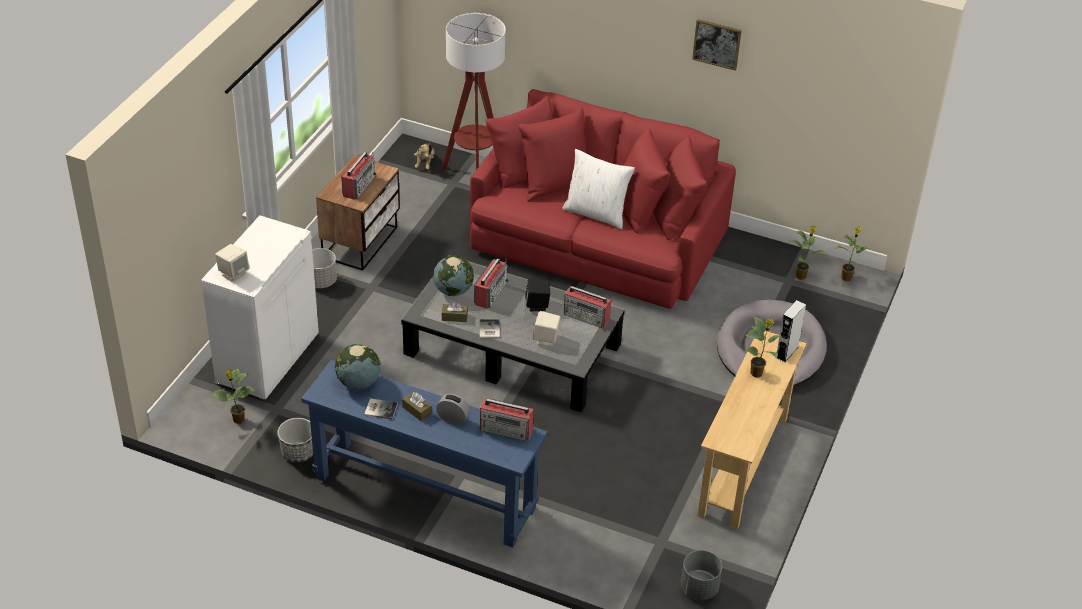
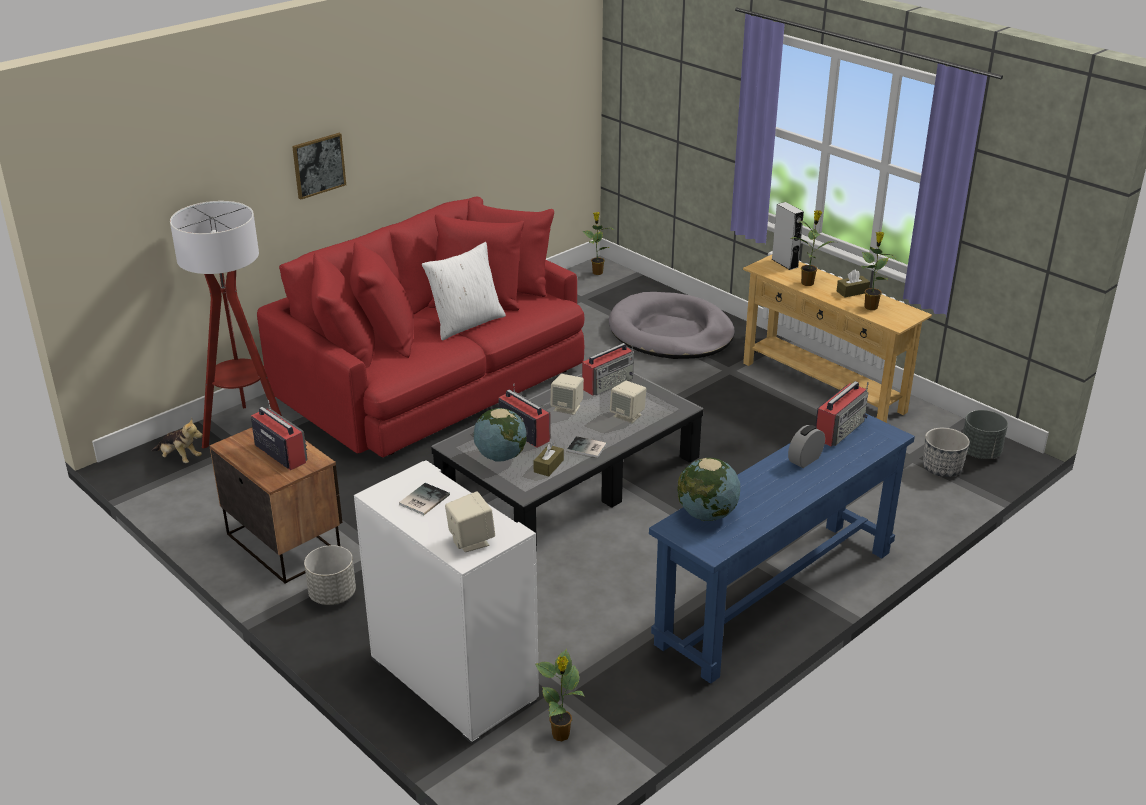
camera: 65 degrees left, 10 degrees down
planter [278,418,313,463] -> planter moved to [923,428,970,477]
book [364,398,398,419] -> book moved to [399,483,450,515]
brown tissue box [402,392,432,421] -> brown tissue box moved to [837,269,870,298]
black speaker [525,279,550,311] -> beige speaker [550,374,584,415]
picture [692,19,742,71] -> picture moved to [292,133,346,200]
potted plant [790,226,826,280] -> potted plant moved to [861,232,896,310]

